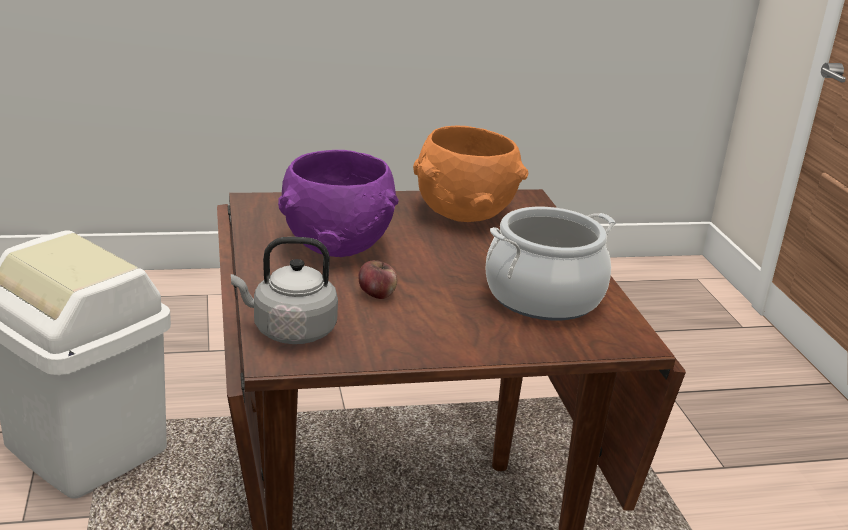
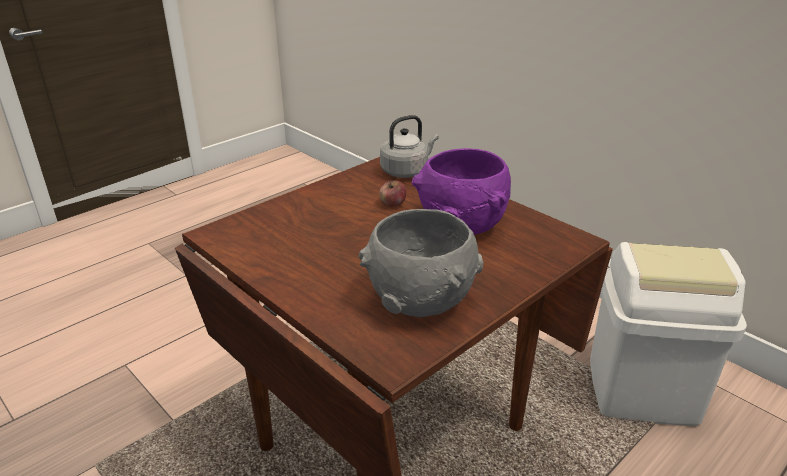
camera: 150 degrees right, 5 degrees up
orange bowl [413,126,529,222] -> grey bowl [359,209,483,317]
cooking pot [486,207,616,321] -> none

